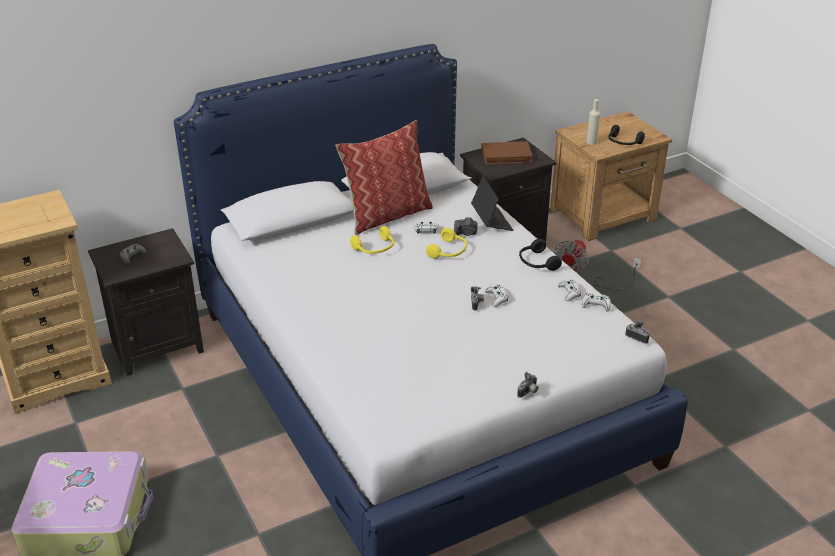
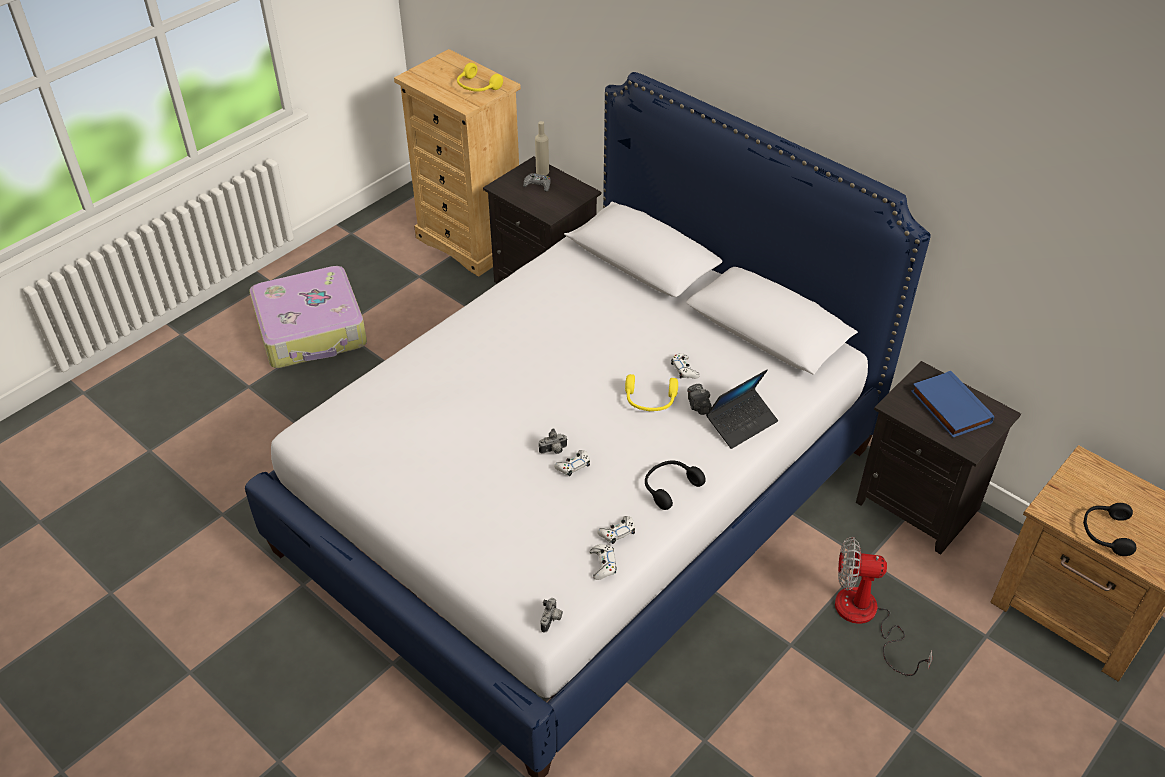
camera: 70 degrees right, 10 degrees up
pillow [335,120,433,235] -> none
yellow headphones [350,226,394,254] -> yellow headphones moved to [457,63,503,92]
brown book [482,141,533,164] -> blue book [911,371,994,437]
camera [517,372,539,398] -> none
beige bottle [586,99,600,145] -> beige bottle moved to [535,121,549,175]

